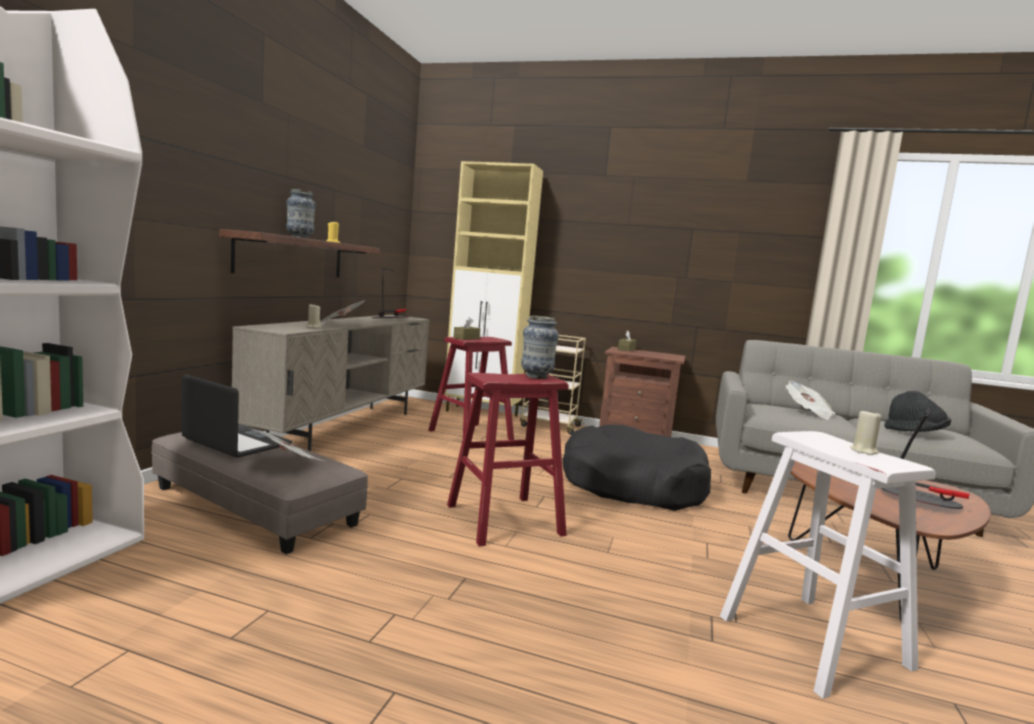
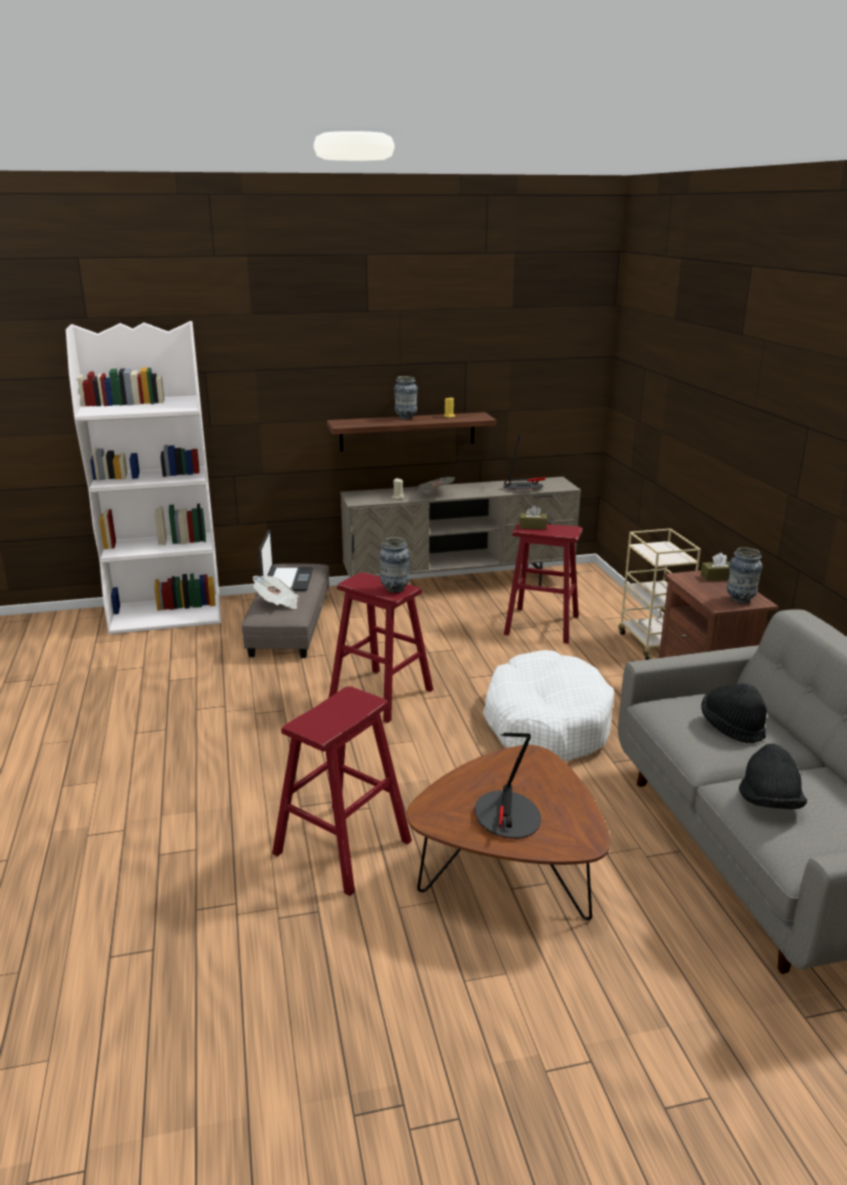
camera: 60 degrees right, 15 degrees up
beige cabinet [444,161,543,416] -> none
black dog bed [562,424,711,511] -> white dog bed [483,650,614,762]
white stool [720,431,936,699] -> red stool [272,686,412,896]
newspaper [786,381,836,420] -> black hat [701,684,767,743]
beige candle [850,409,882,455] -> none
none -> vase [727,547,763,604]

